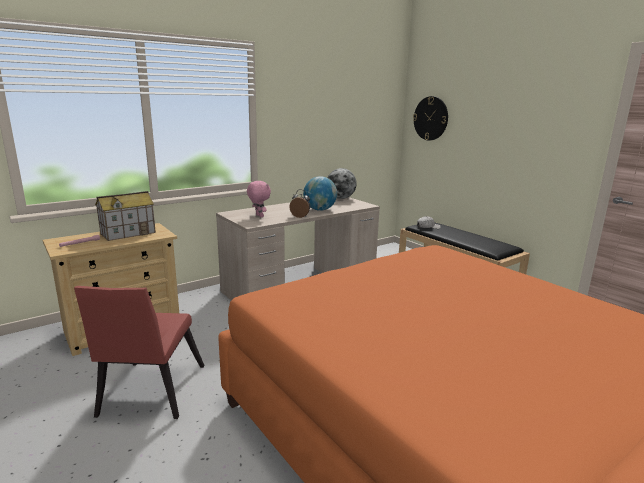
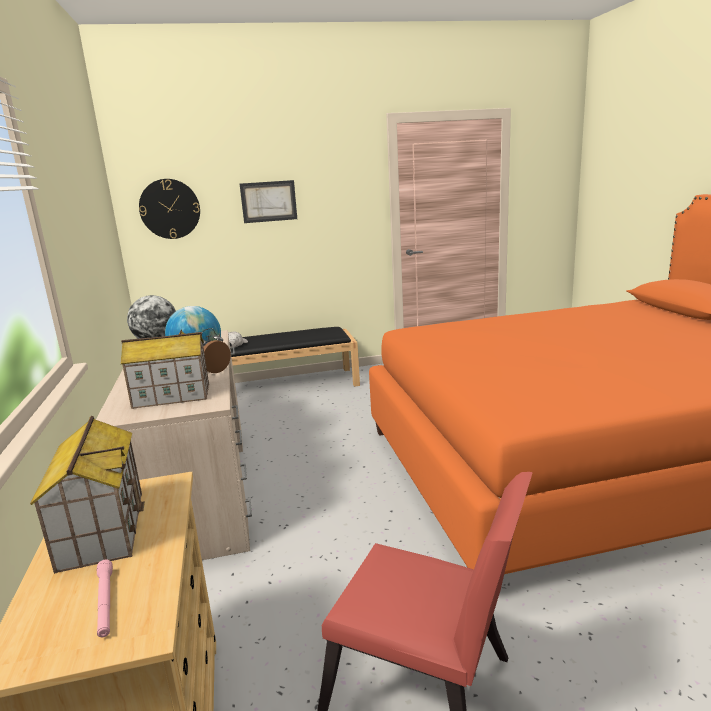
camera: 65 degrees left, 0 degrees up
pink plush toy [247,181,271,217] -> toy house [121,329,209,409]
none -> picture [240,180,297,223]

